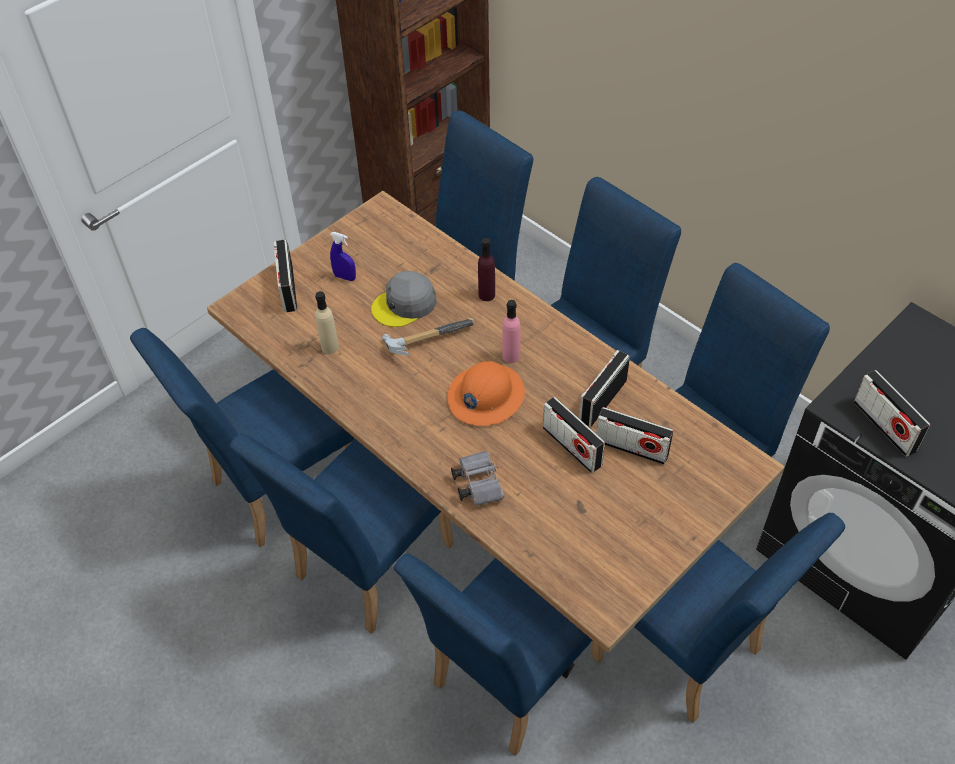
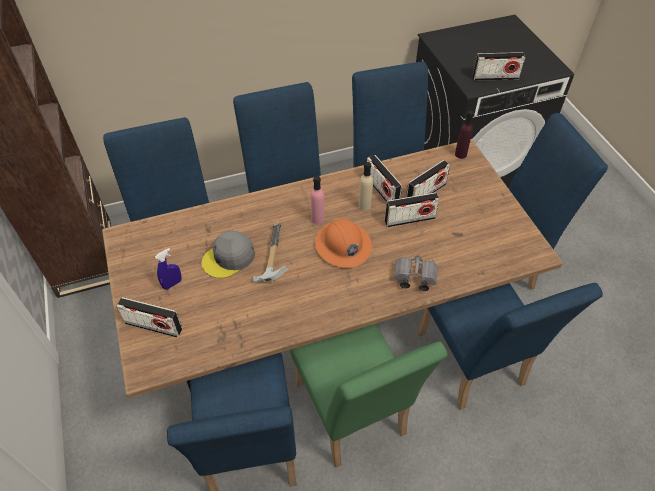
camera: 65 degrees left, 0 degrees up
blue chair [230,433,454,634] -> green chair [290,324,448,467]
beige bottle [315,291,339,354] -> beige bottle moved to [358,162,373,211]
grey cap [371,271,437,327] -> grey cap turned 60 degrees clockwise [202,231,255,278]
purple bottle [478,238,495,301] -> purple bottle moved to [455,110,474,159]

